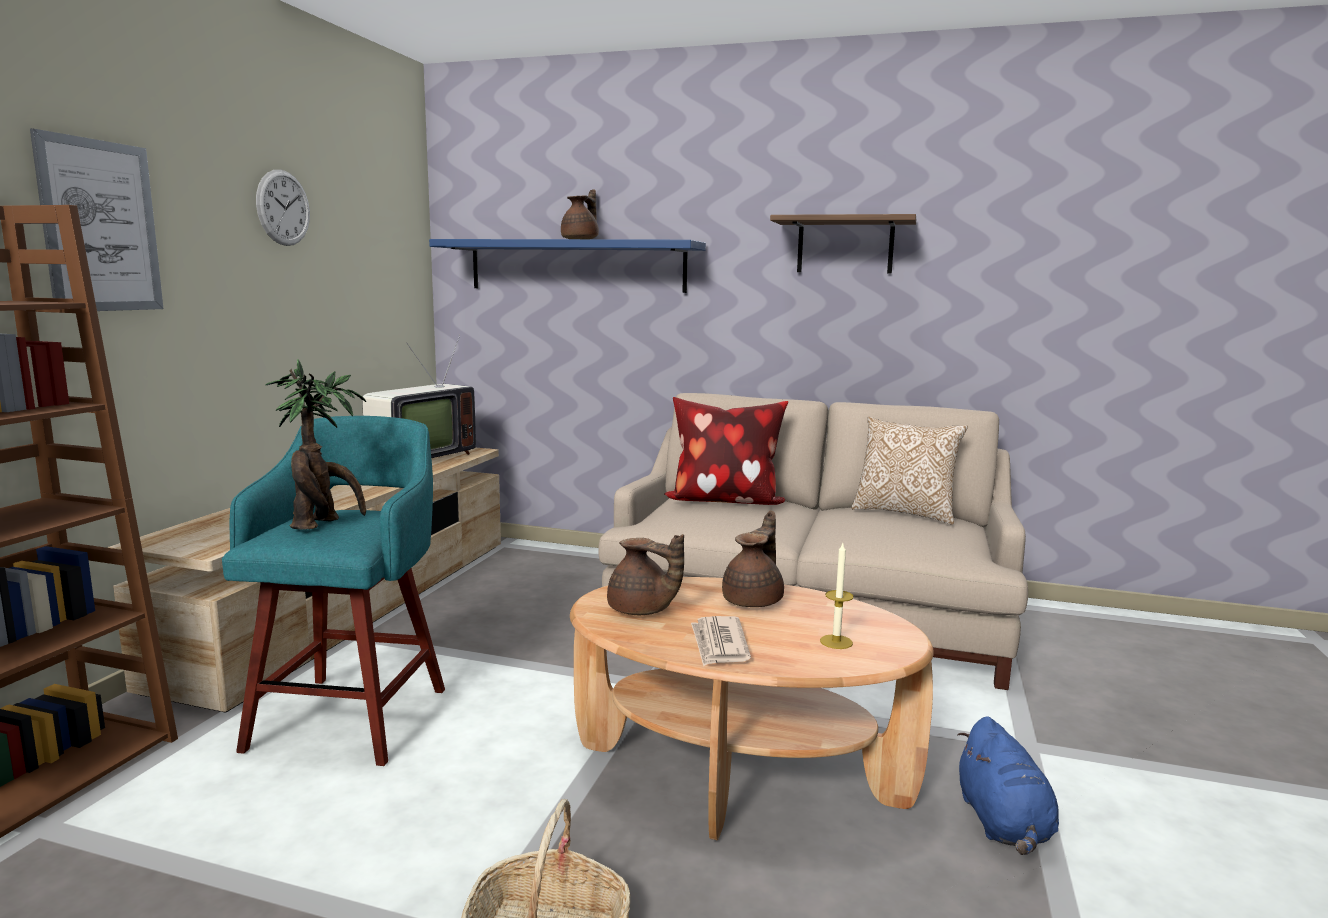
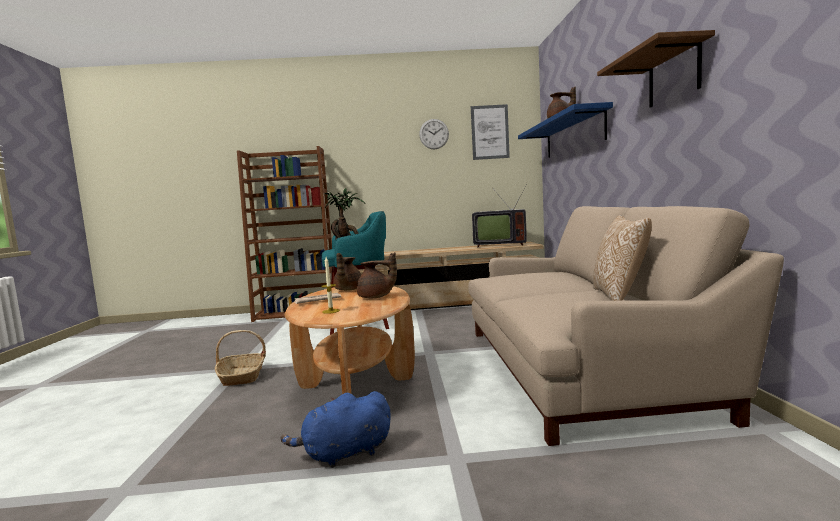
camera: 70 degrees right, 5 degrees down
picture [30,128,163,311] -> picture moved to [471,104,510,160]
pillow [664,397,788,505] -> none

